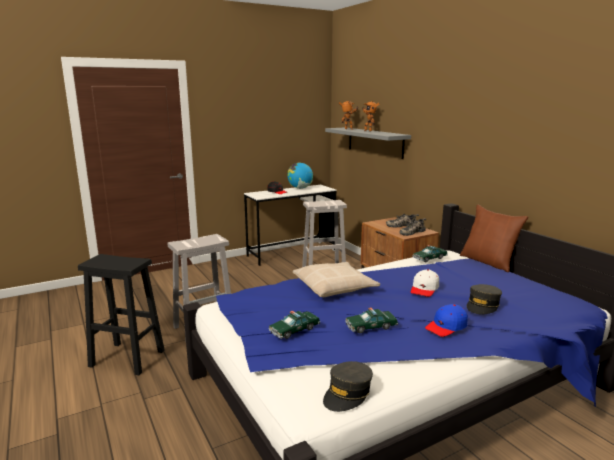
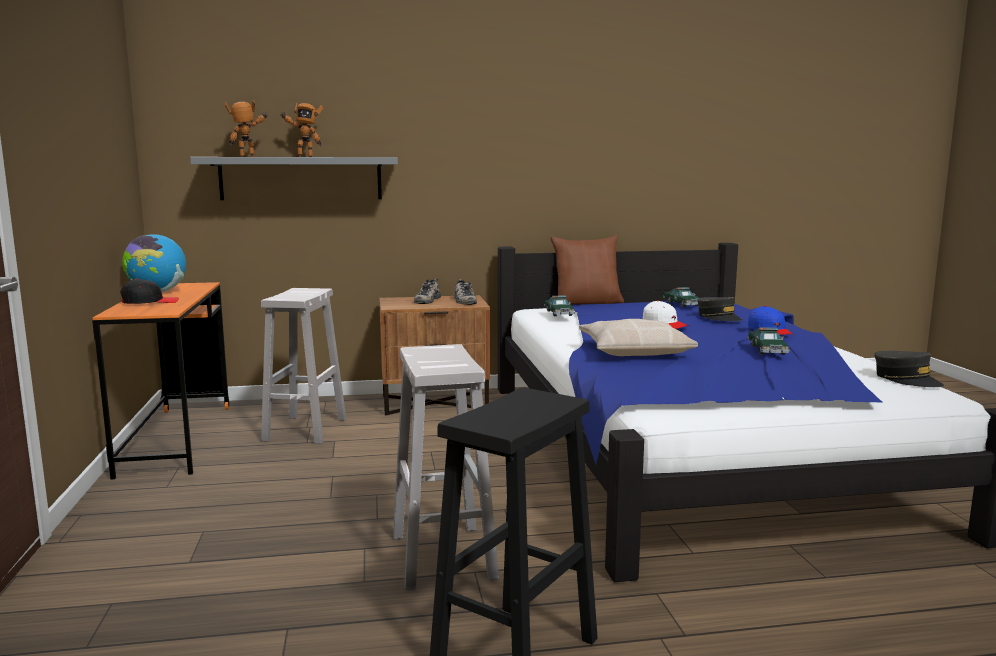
camera: 70 degrees left, 5 degrees down
white desk [244,185,337,266] -> orange desk [92,282,229,479]
toy car [269,311,320,339] -> toy car moved to [663,287,699,307]

